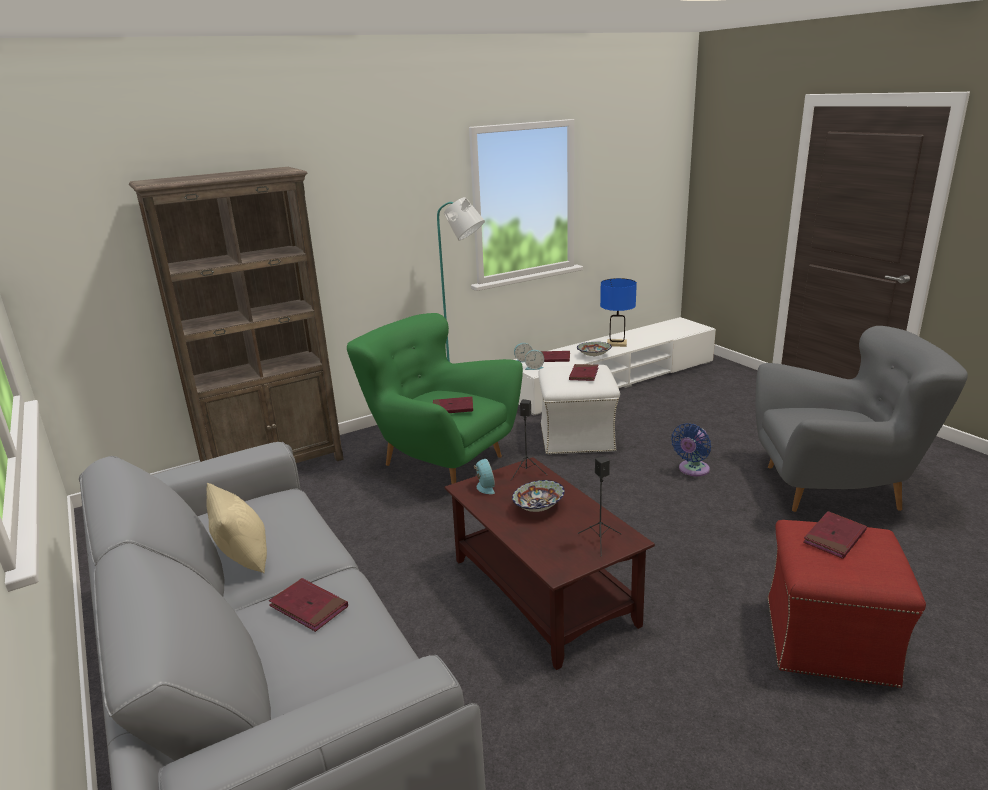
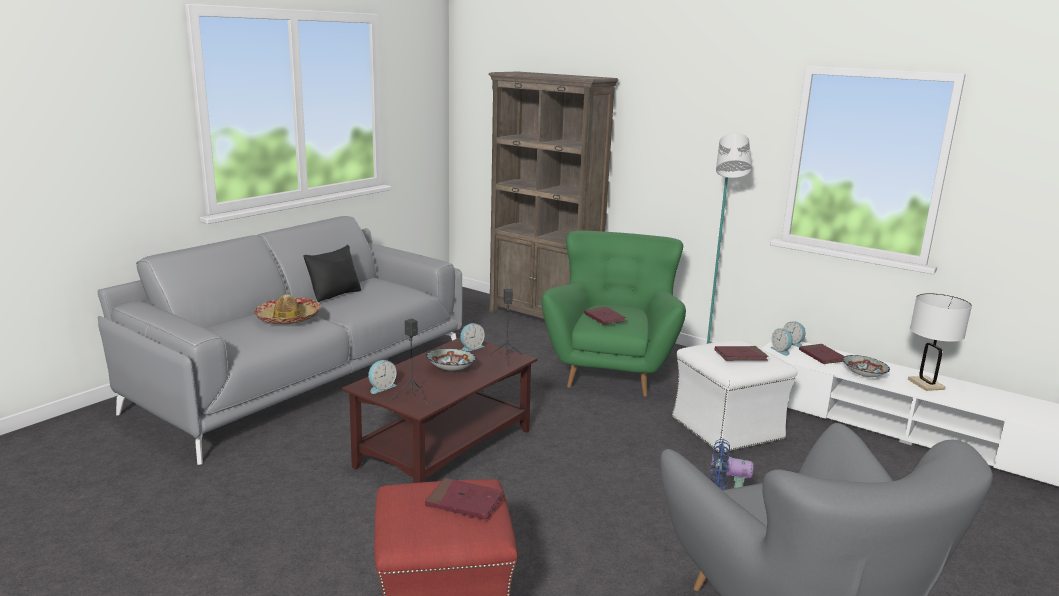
camera: 65 degrees right, 5 degrees down
beige pillow [206,483,267,573] -> black pillow [304,245,361,302]
red book [269,578,348,632] -> hat [254,294,321,324]
blue table lamp [600,278,637,347] -> white table lamp [908,293,972,391]
none -> alarm clock [368,360,397,394]

